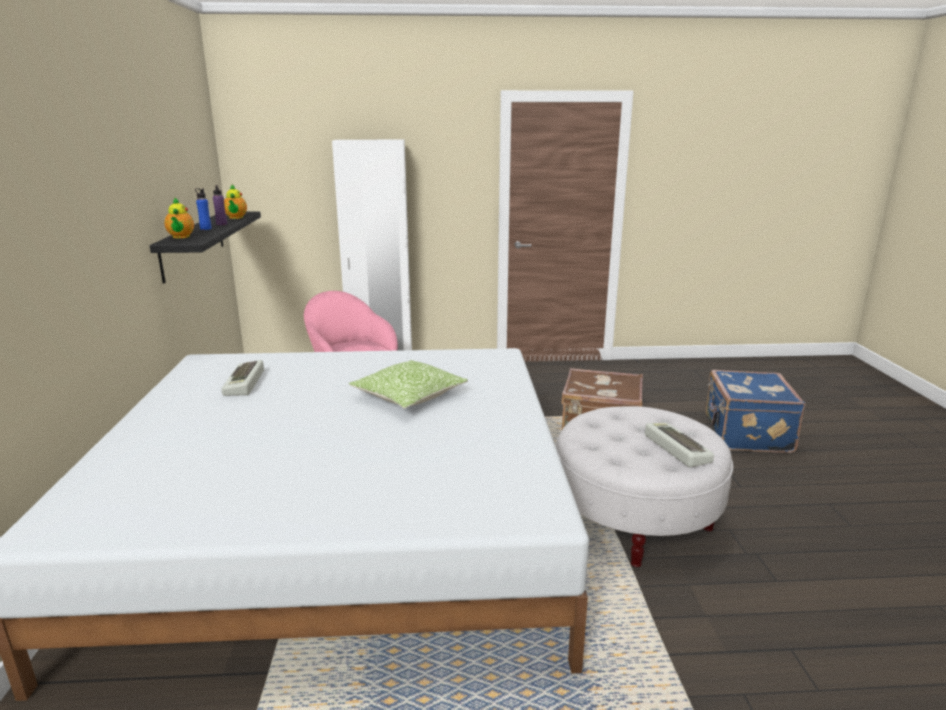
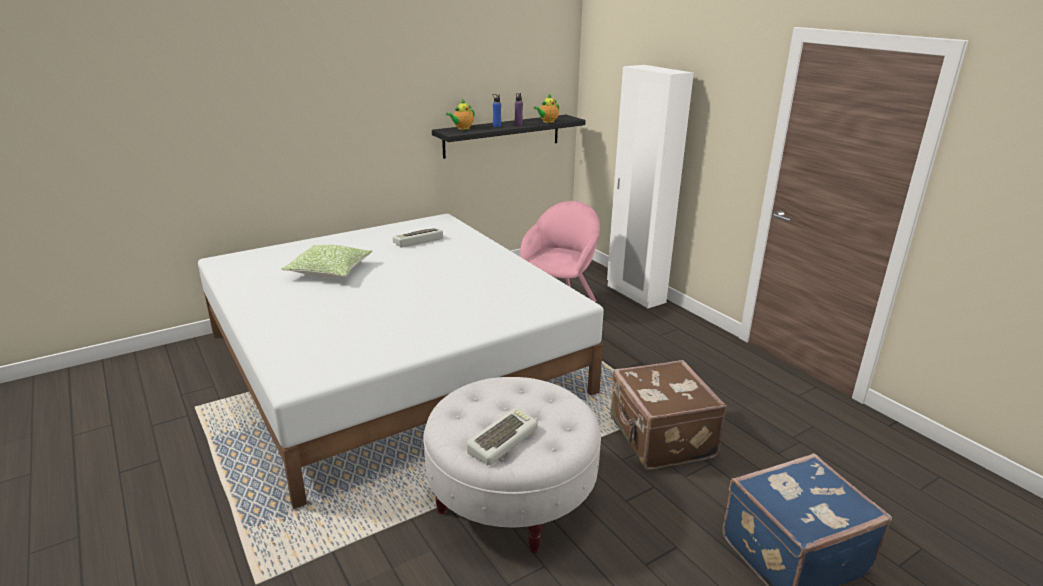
camera: 60 degrees right, 5 degrees up
pillow [349,360,468,409] -> pillow moved to [281,245,372,278]

